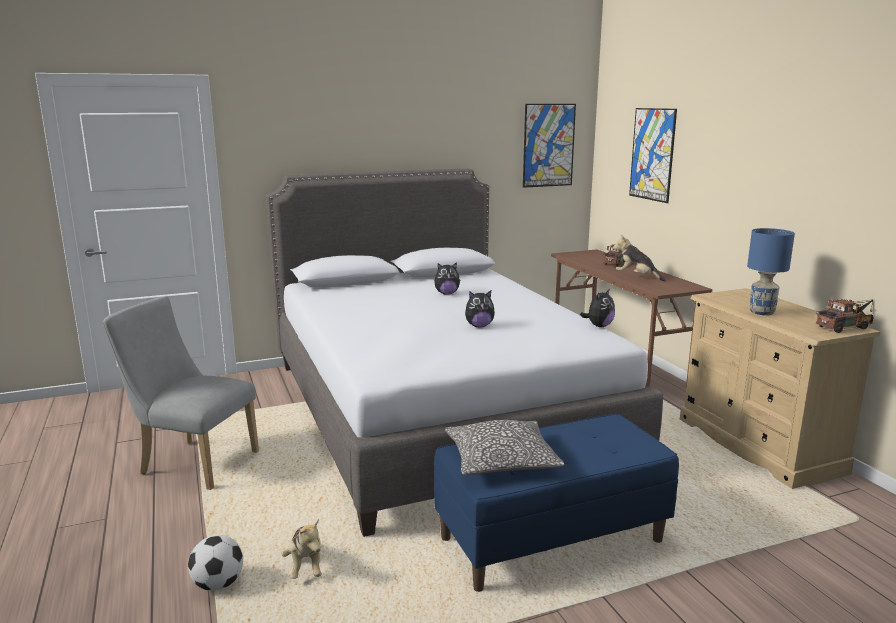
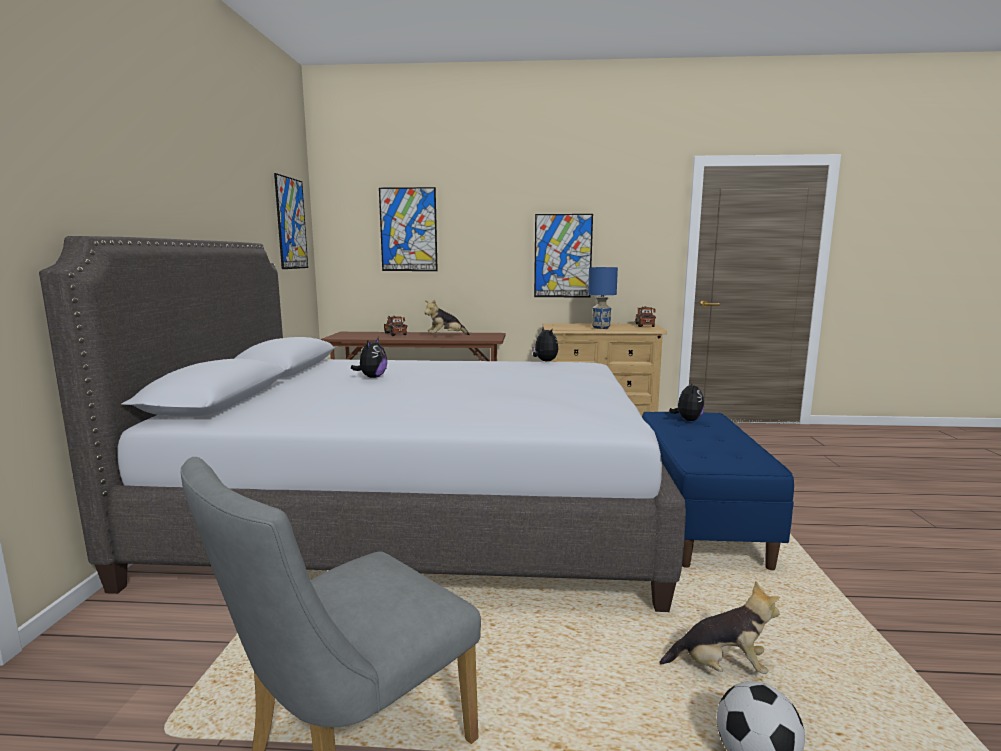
camera: 65 degrees left, 5 degrees down
pillow [445,420,565,475] -> none
plush toy [465,290,495,327] -> plush toy moved to [669,381,704,421]
none -> picture [534,214,593,297]

